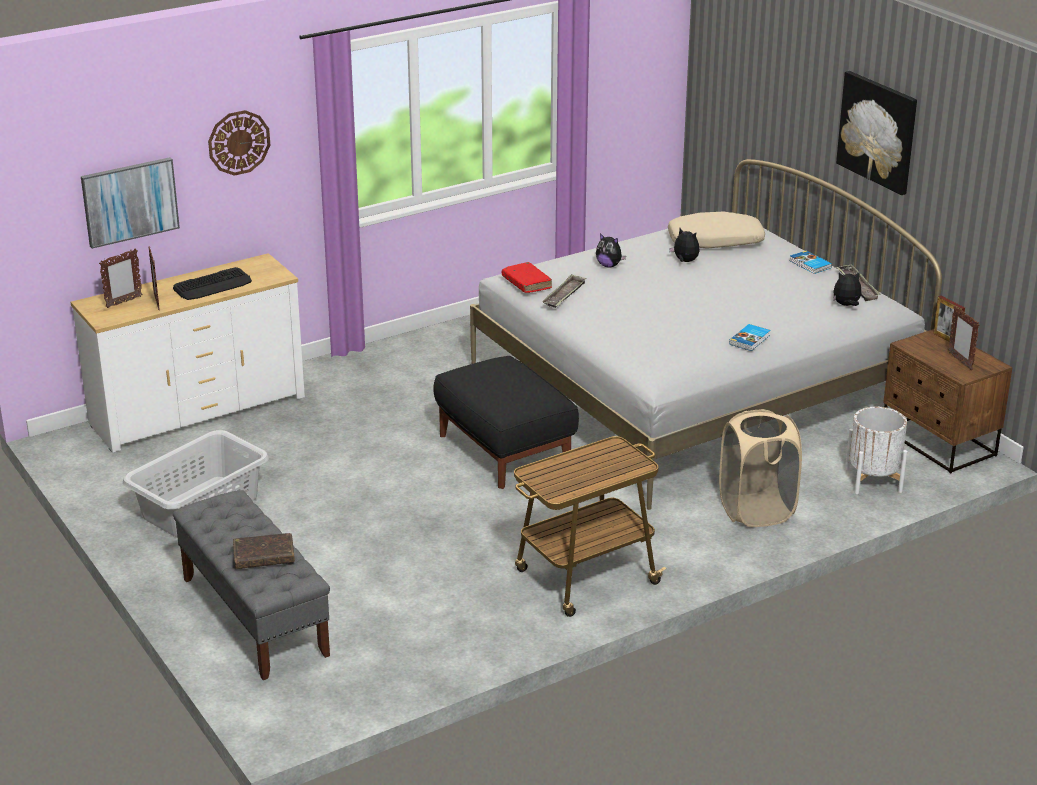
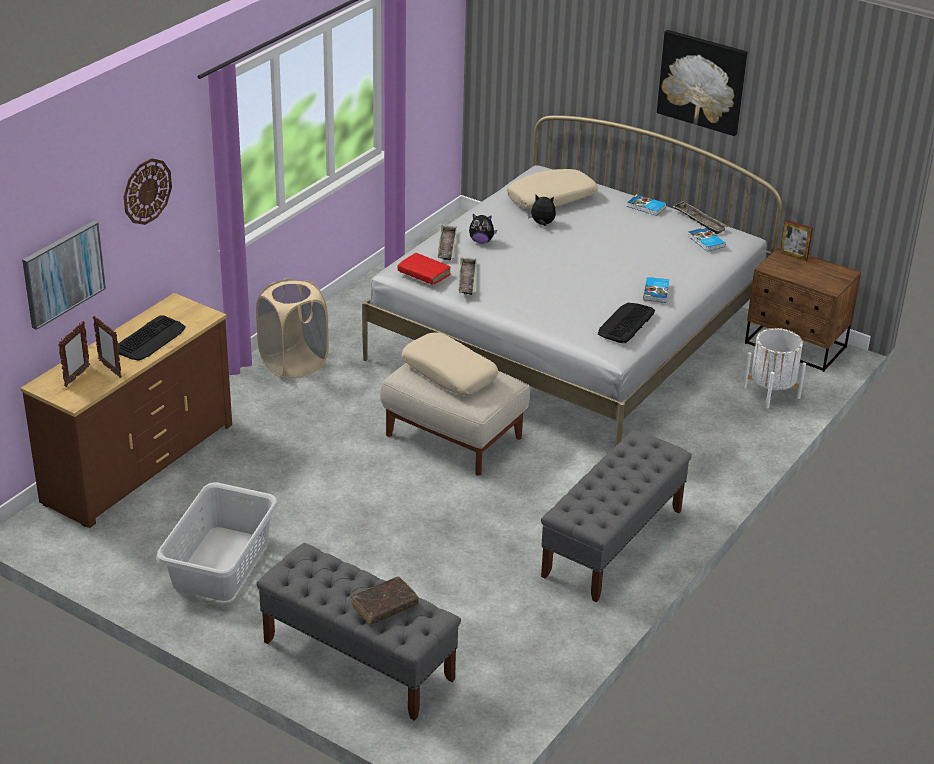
camera: 25 degrees left, 5 degrees up
white dresser [71,253,305,452] -> brown dresser [21,293,232,528]
black ottoman [433,356,579,489] -> beige ottoman [380,363,530,475]
cart [514,436,667,617] -> grey bench [541,430,692,602]
beige laundry basket [719,409,802,527] -> beige laundry basket moved to [256,279,329,379]
plush toy [833,272,861,306] -> book [688,227,726,252]
picture frame [948,306,979,370] -> none
none -> beige pillow [401,332,498,395]
none -> tray [438,225,457,261]
none -> keyboard [598,303,655,343]

